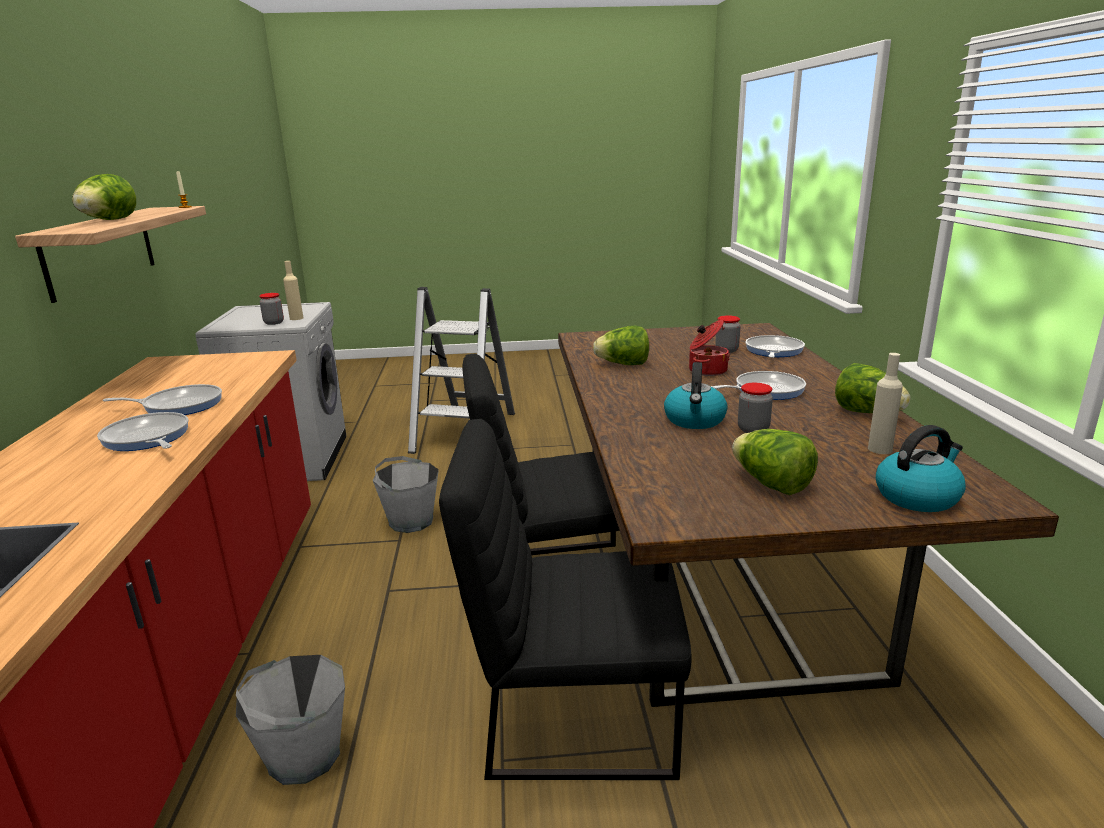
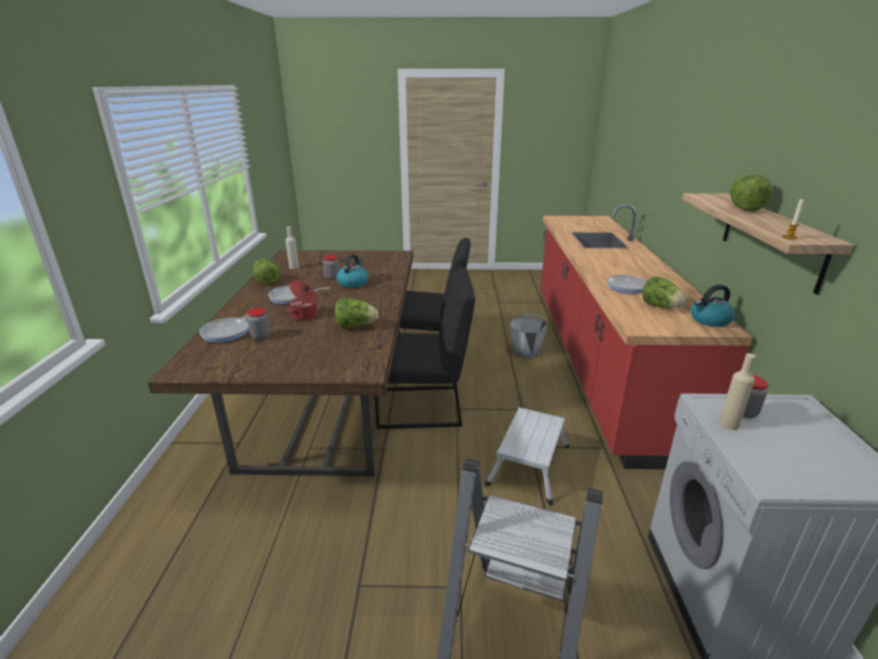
camera: 175 degrees left, 5 degrees up
frying pan [97,412,188,451] -> none
grey bucket [373,456,439,533] -> white step ladder [484,407,570,506]
lettuce [732,429,818,495] -> lettuce moved to [642,276,686,308]
kettle [876,425,966,512] -> kettle moved to [691,284,735,327]

